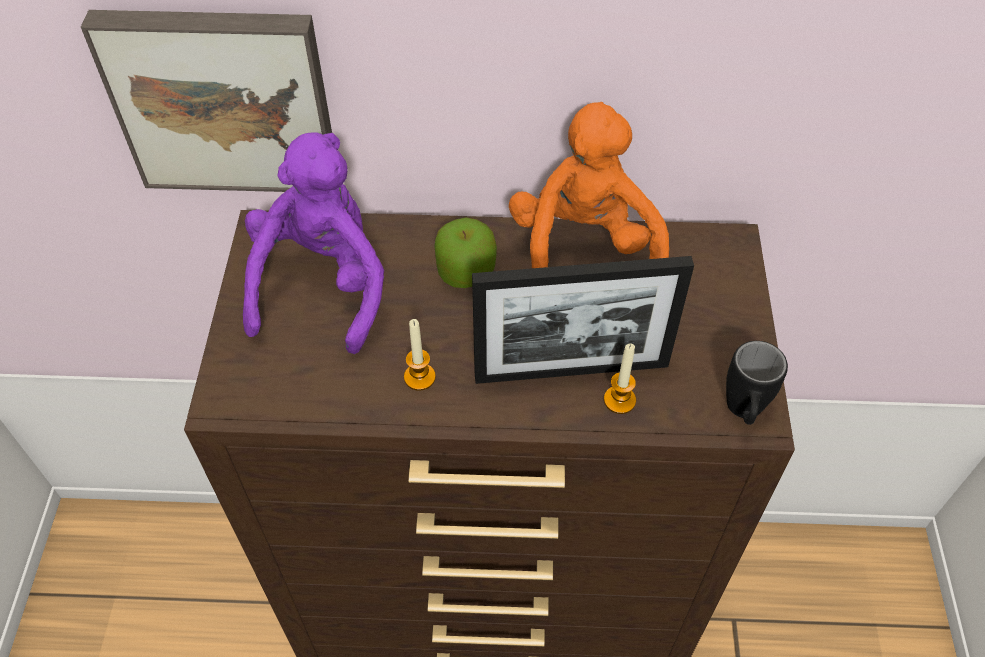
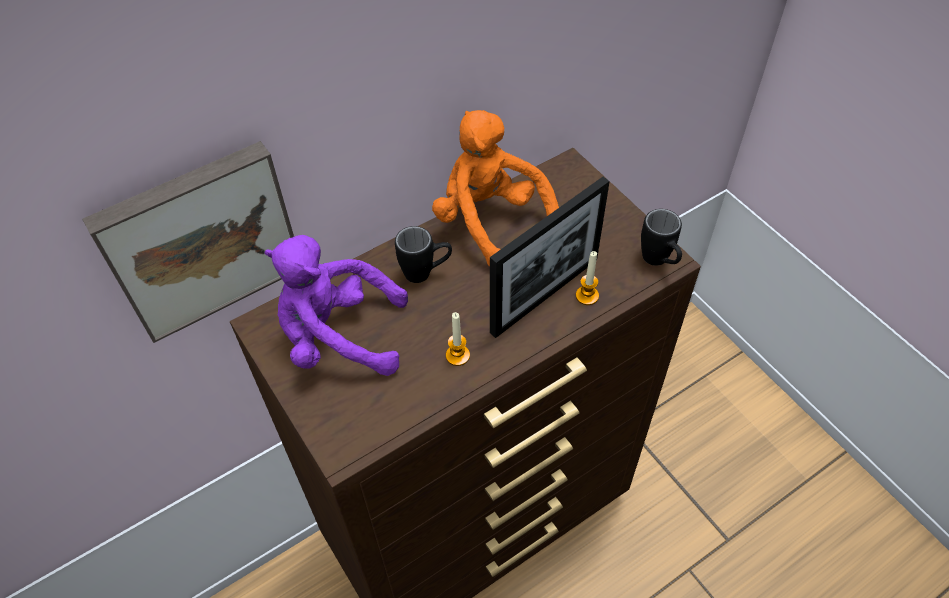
camera: 35 degrees left, 0 degrees up
purple plush toy [243,132,384,354] -> purple plush toy turned 60 degrees counterclockwise [264,235,408,376]
apple [434,217,497,288] -> black mug [395,226,452,283]

